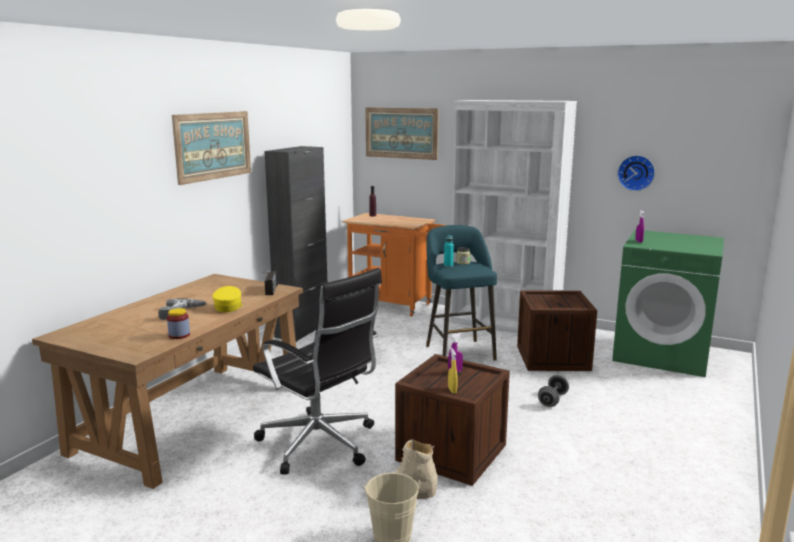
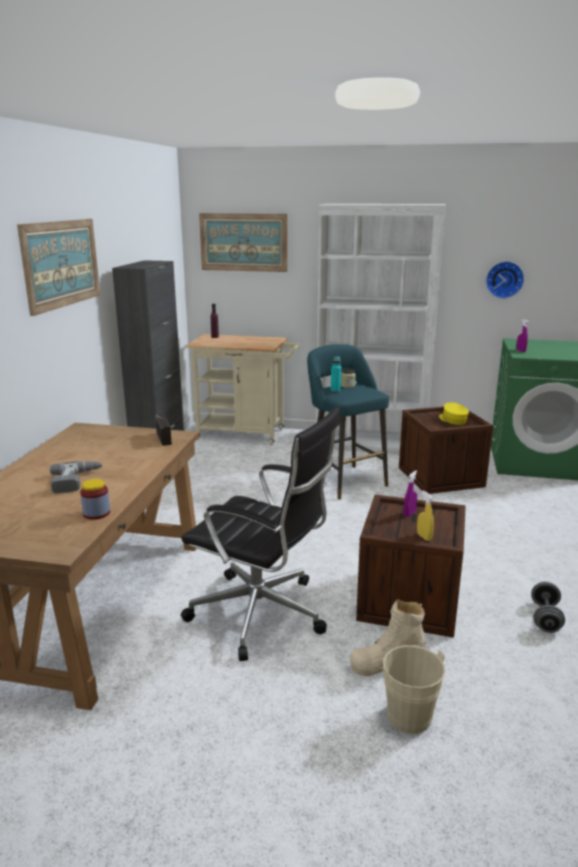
camera: 15 degrees left, 5 degrees up
yellow cap [213,286,242,312] -> yellow cap moved to [439,402,469,425]
orange cart [342,213,446,316] -> beige cart [186,334,300,445]
grey dumbbell [538,375,569,407] -> grey dumbbell moved to [531,581,565,633]

